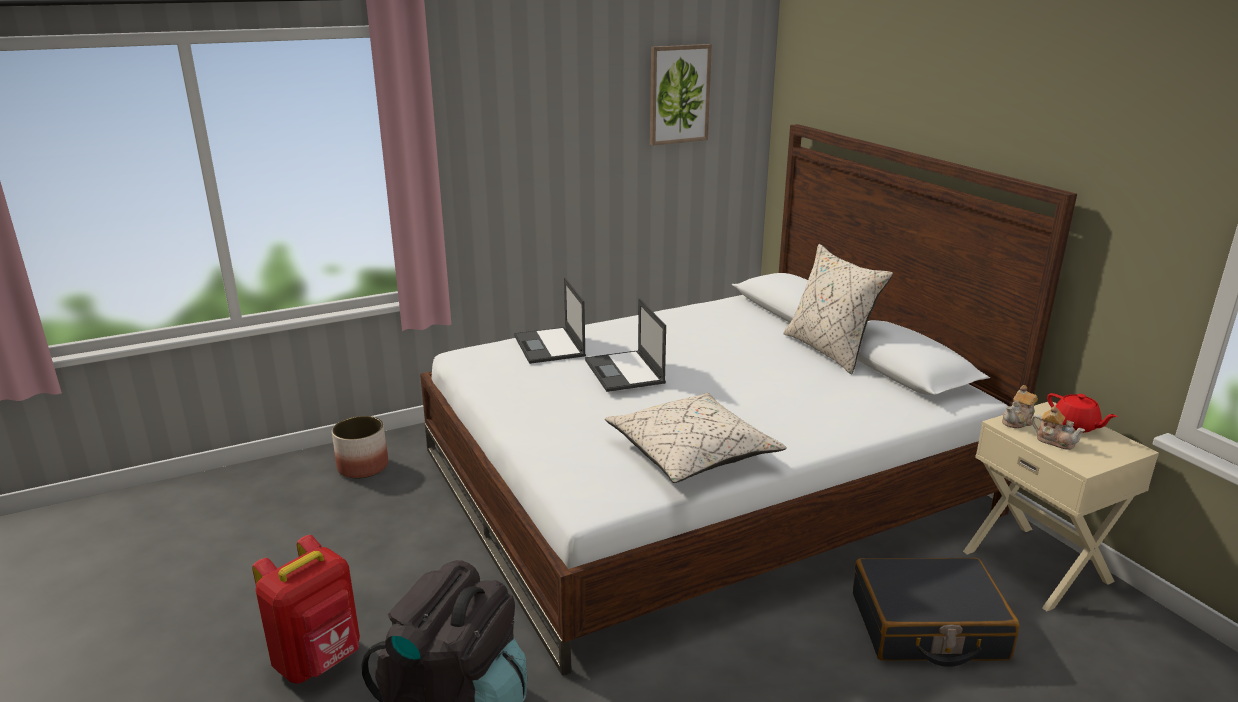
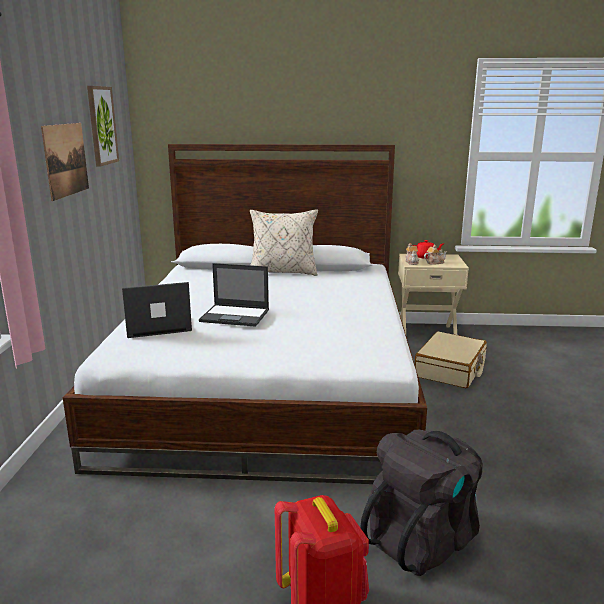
camera: 60 degrees left, 5 degrees down
planter [332,416,388,479] -> none
laptop [514,277,586,364] -> laptop turned 150 degrees clockwise [122,282,192,338]
beige pillow [605,393,787,483] -> none
black suitcase [853,558,1020,667] -> beige suitcase [415,331,487,388]
none -> picture [41,123,89,201]

